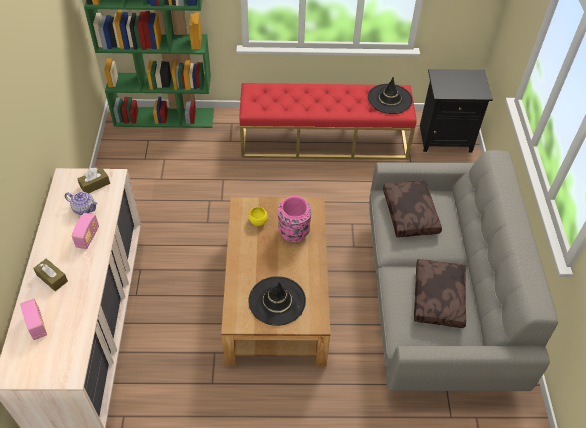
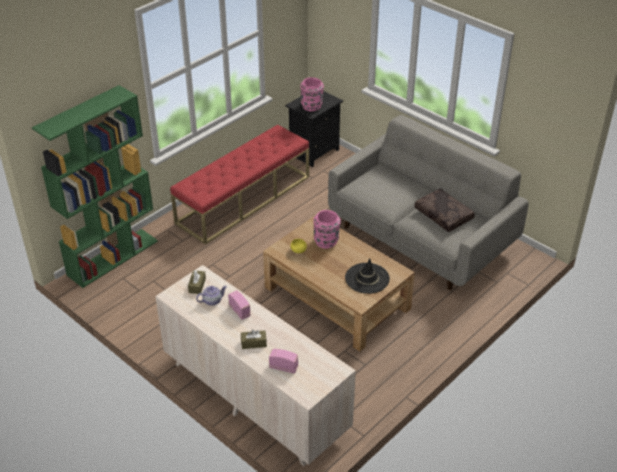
camera: 45 degrees left, 10 degrees down
black hat [368,77,413,114] -> none
brown pillow [383,180,442,237] -> none
none -> pink vase [300,77,324,111]

